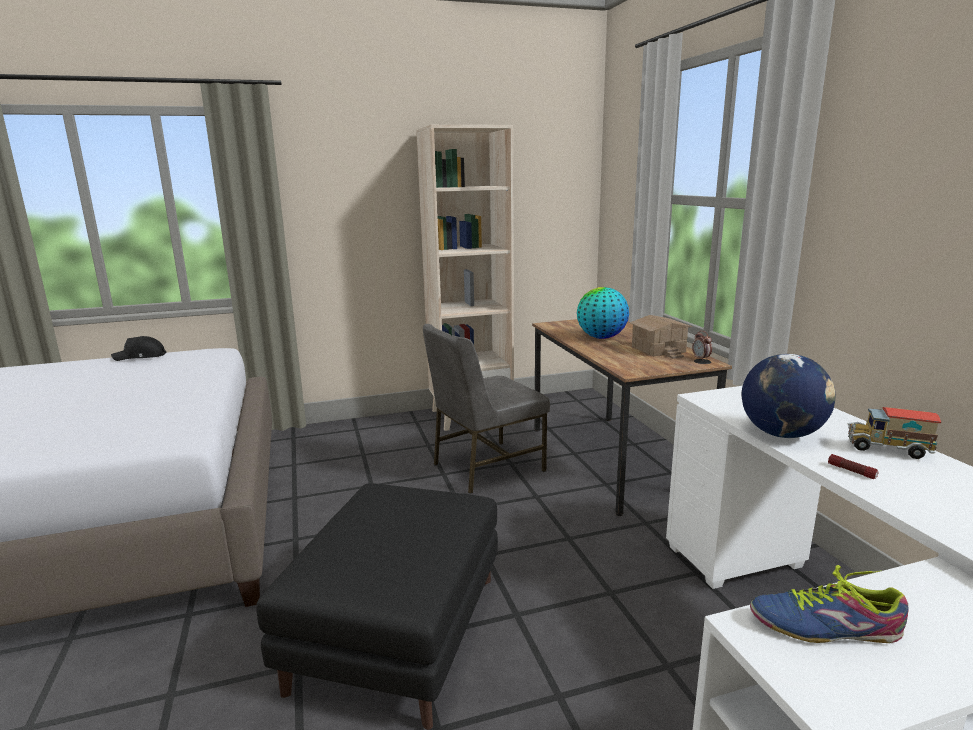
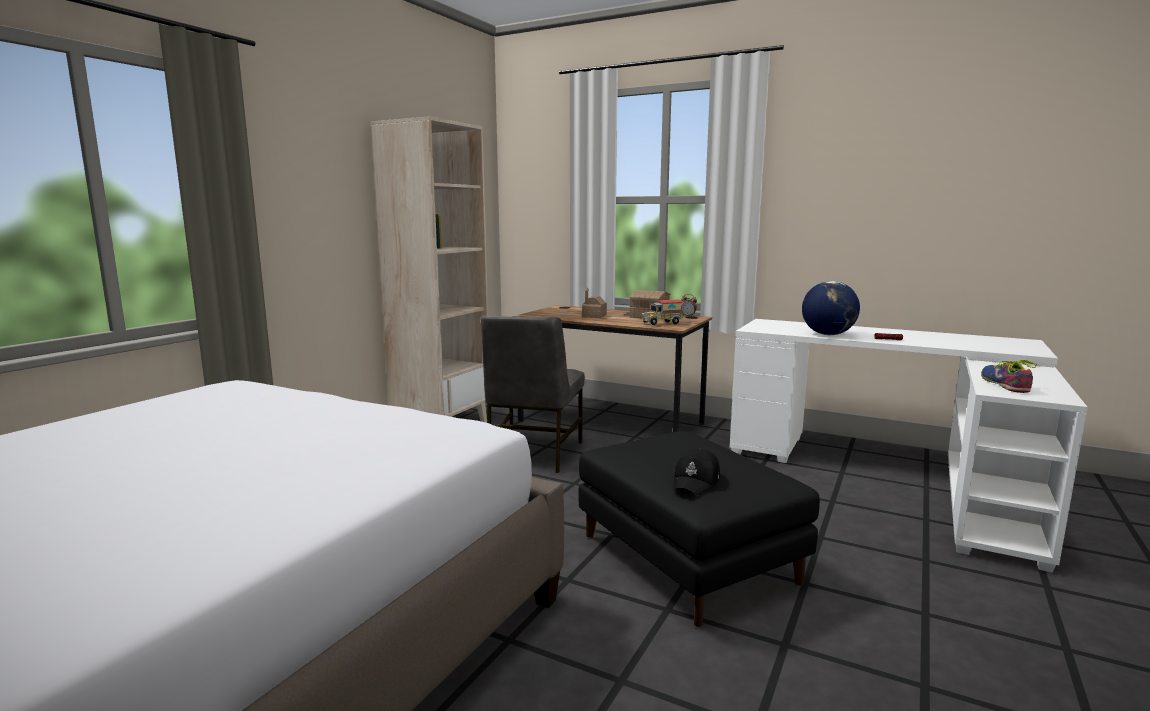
camera: 45 degrees left, 5 degrees down
black cap [111,336,166,361] -> black cap moved to [673,449,720,495]
globe [577,287,629,339] -> toy house [582,287,607,318]
shoe [750,565,909,643] -> shoe turned 135 degrees clockwise [981,360,1038,393]
toy truck [847,407,941,459] -> toy truck moved to [642,300,683,325]

